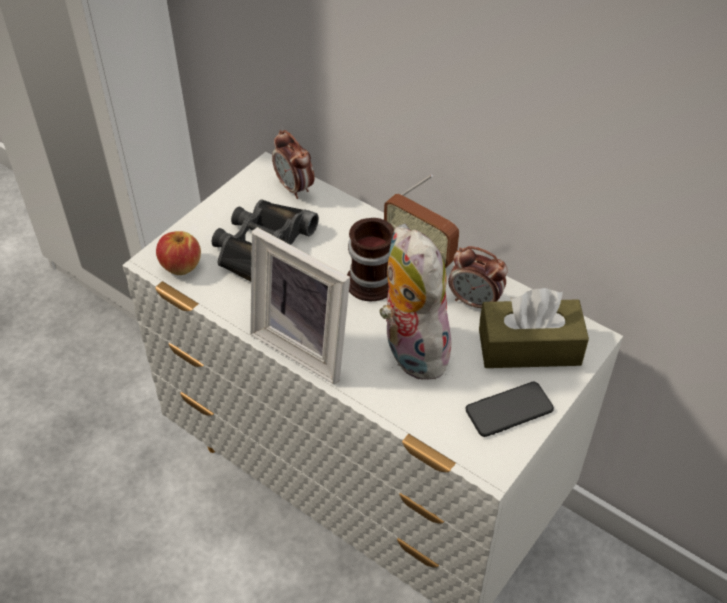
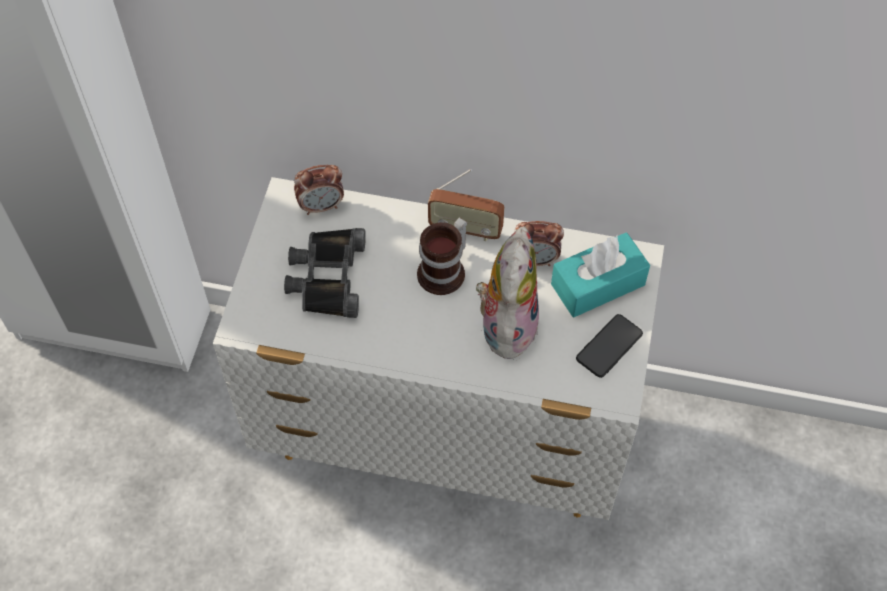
camera: 25 degrees left, 10 degrees up
apple [156,231,201,275] -> none
picture frame [250,227,350,384] -> none
alarm clock [272,130,314,199] -> alarm clock turned 45 degrees counterclockwise [294,165,344,215]
plush toy [380,226,453,380] -> plush toy turned 60 degrees clockwise [476,226,539,364]
brown tissue box [479,288,589,368] -> turquoise tissue box [551,233,650,317]

